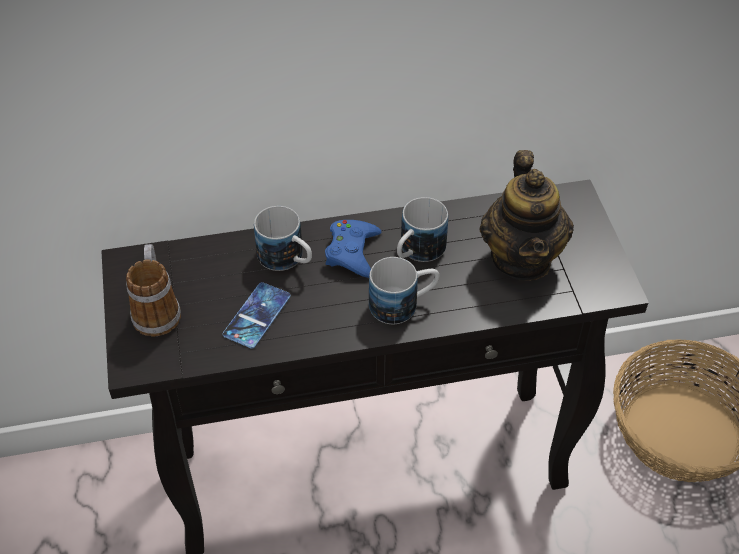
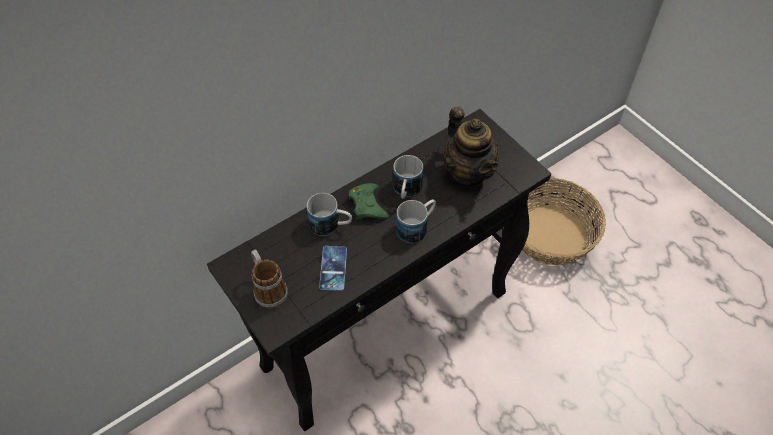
camera: 25 degrees left, 5 degrees up
blue game controller [325,220,381,278] -> green game controller [349,183,390,220]

